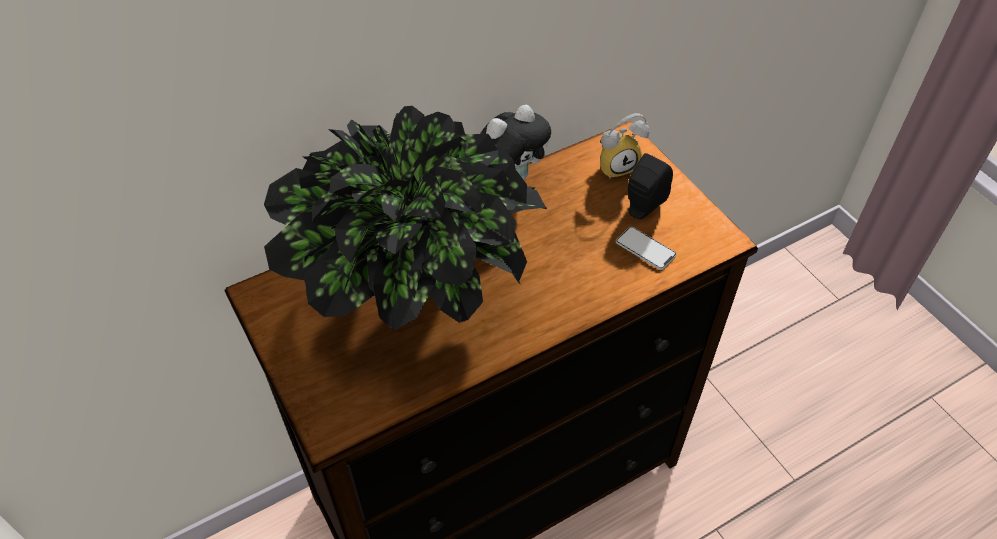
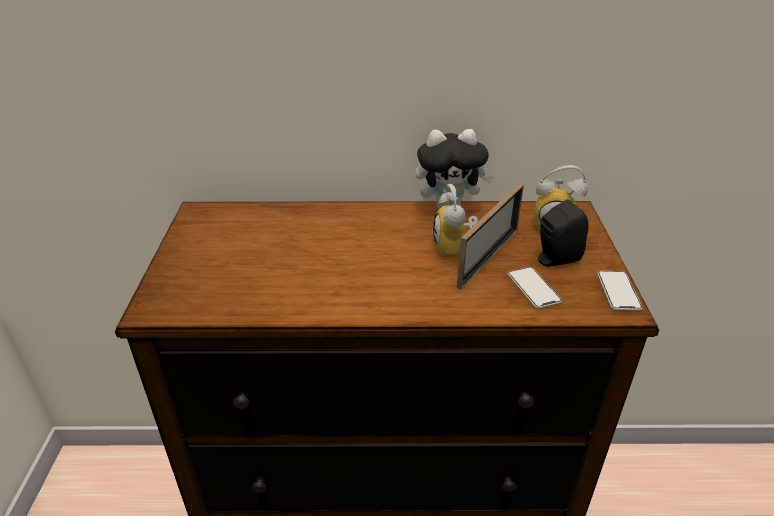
camera: 30 degrees right, 15 degrees down
potted plant [264,106,547,330] -> none
none -> alarm clock [433,184,478,257]
none -> picture frame [457,183,524,289]
none -> phone [597,271,643,311]

